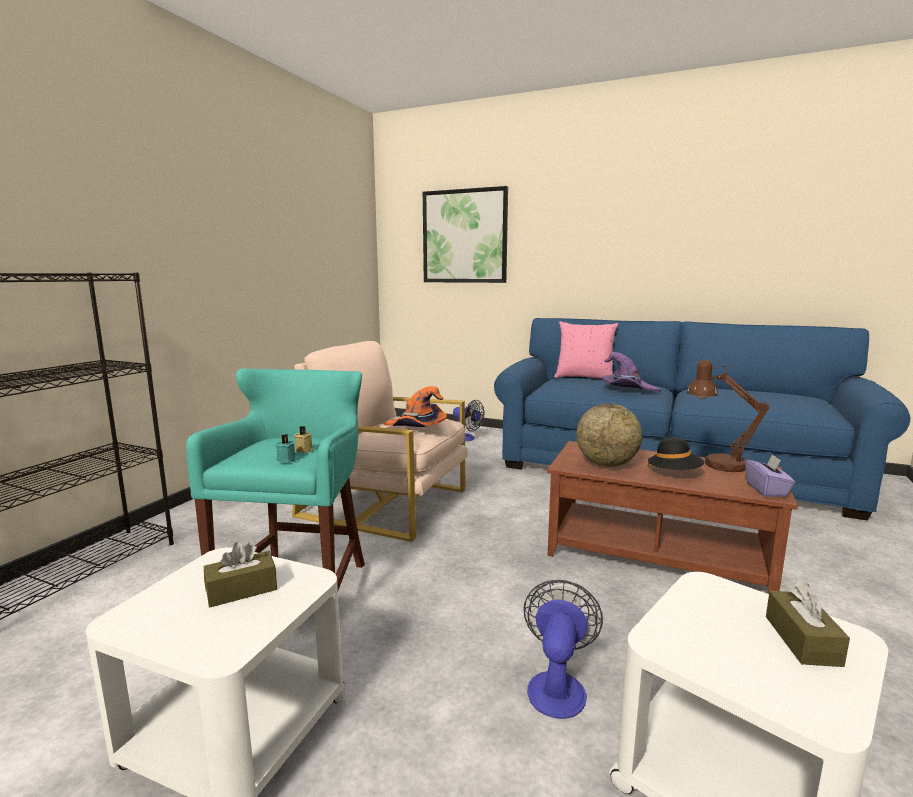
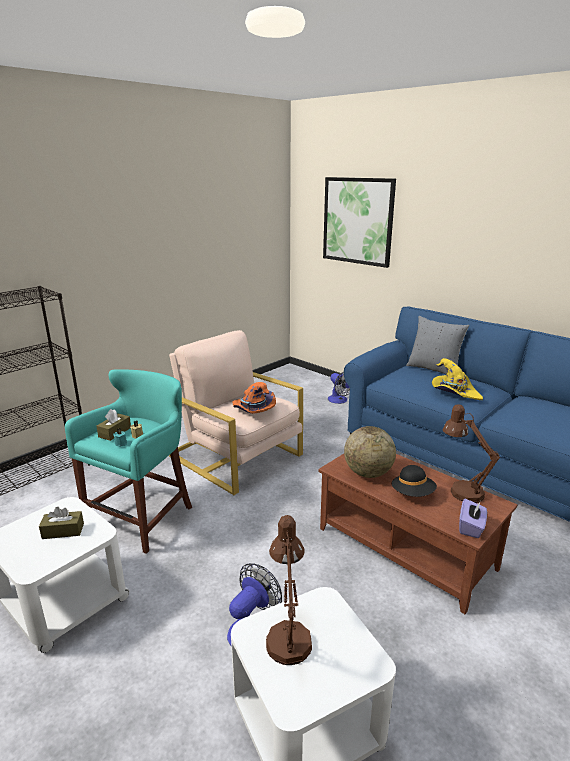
camera: 20 degrees right, 10 degrees up
pink pillow [554,321,618,379] -> grey pillow [406,316,469,374]
purple hat [602,352,661,392] -> yellow hat [432,358,483,400]
brown tissue box [766,583,850,667] -> brown tissue box moved to [96,409,131,441]
none -> brown table lamp [266,515,312,665]

